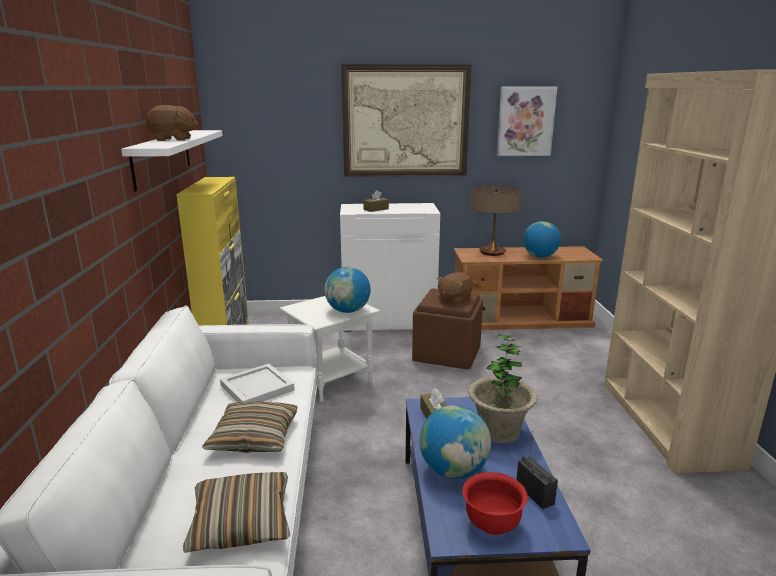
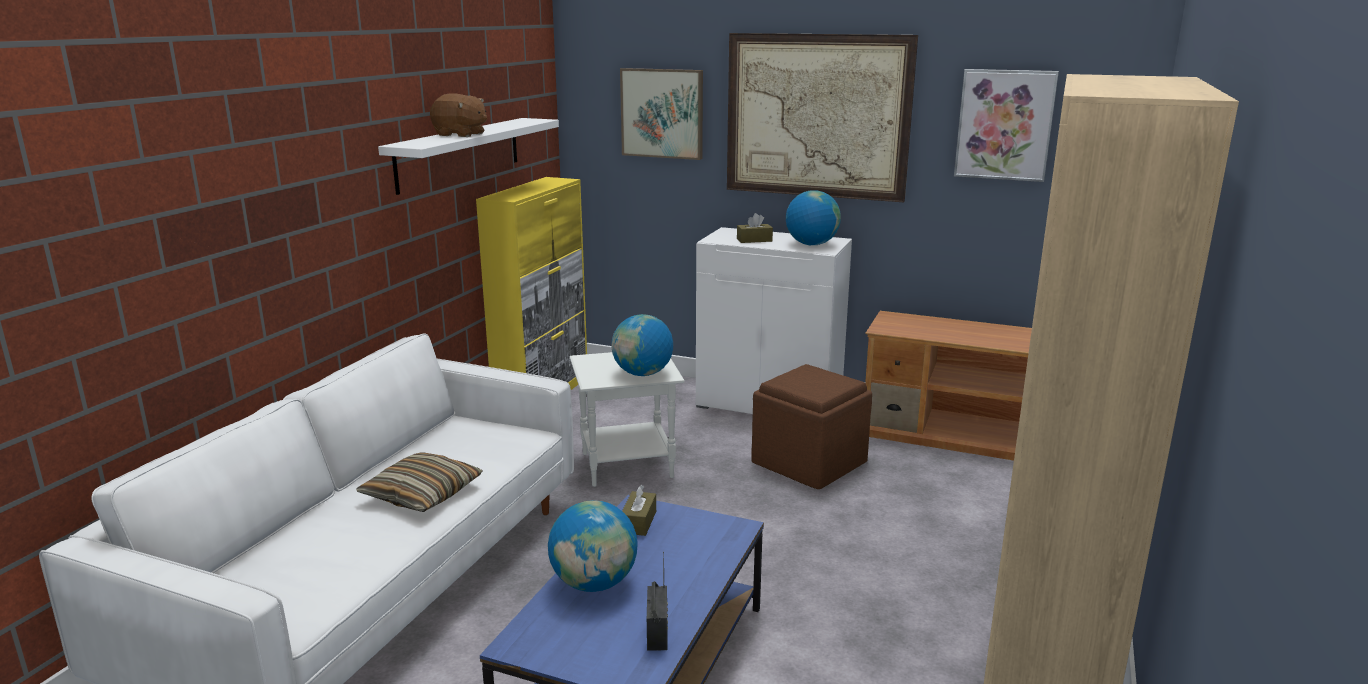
camera: 25 degrees right, 0 degrees up
pillow [183,472,290,553] -> none
white tray [220,363,295,403] -> none
brown plush toy [437,272,473,305] -> none
red bowl [463,472,528,535] -> none
potted plant [468,334,538,443] -> none
table lamp [470,186,522,256] -> none
globe [523,221,561,258] -> globe moved to [786,190,841,245]
none -> picture [620,68,703,160]

